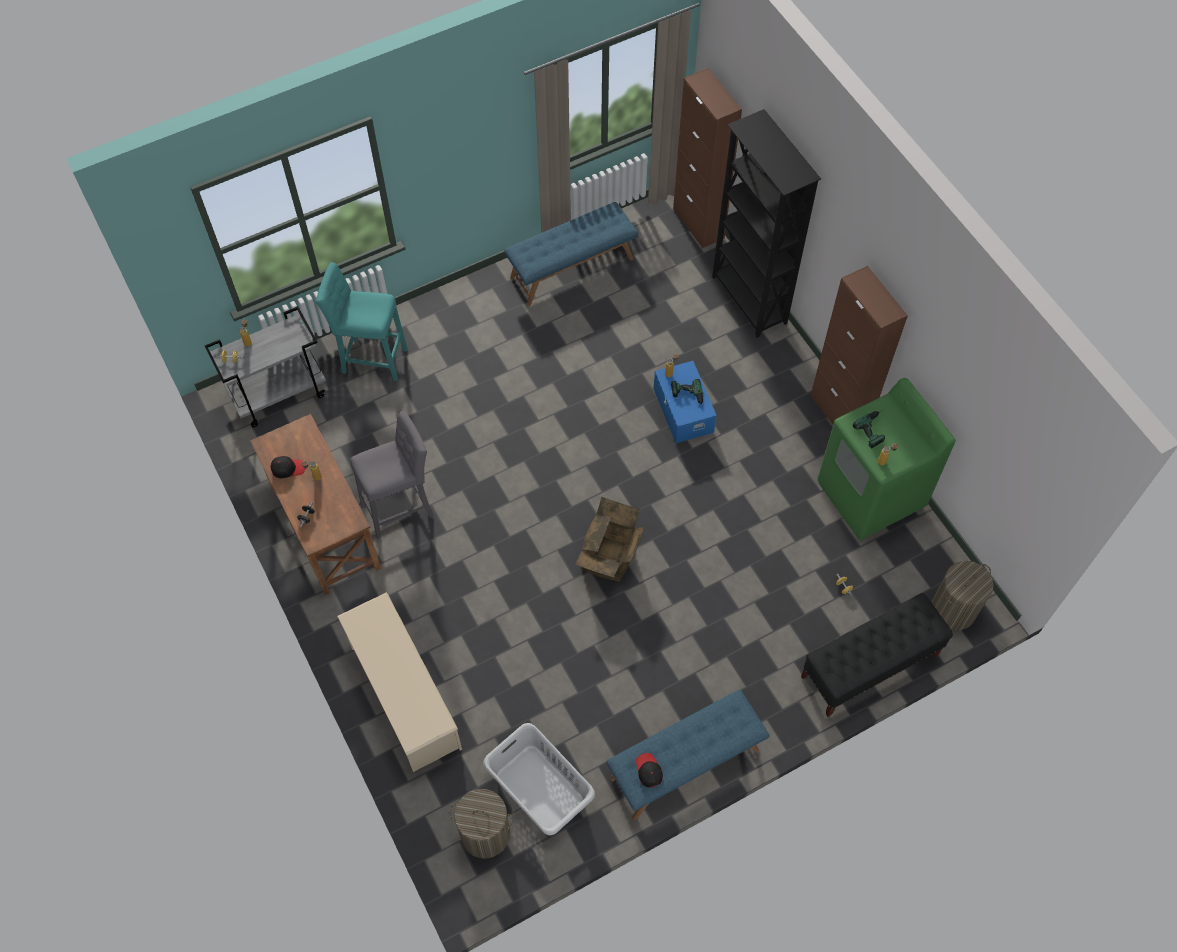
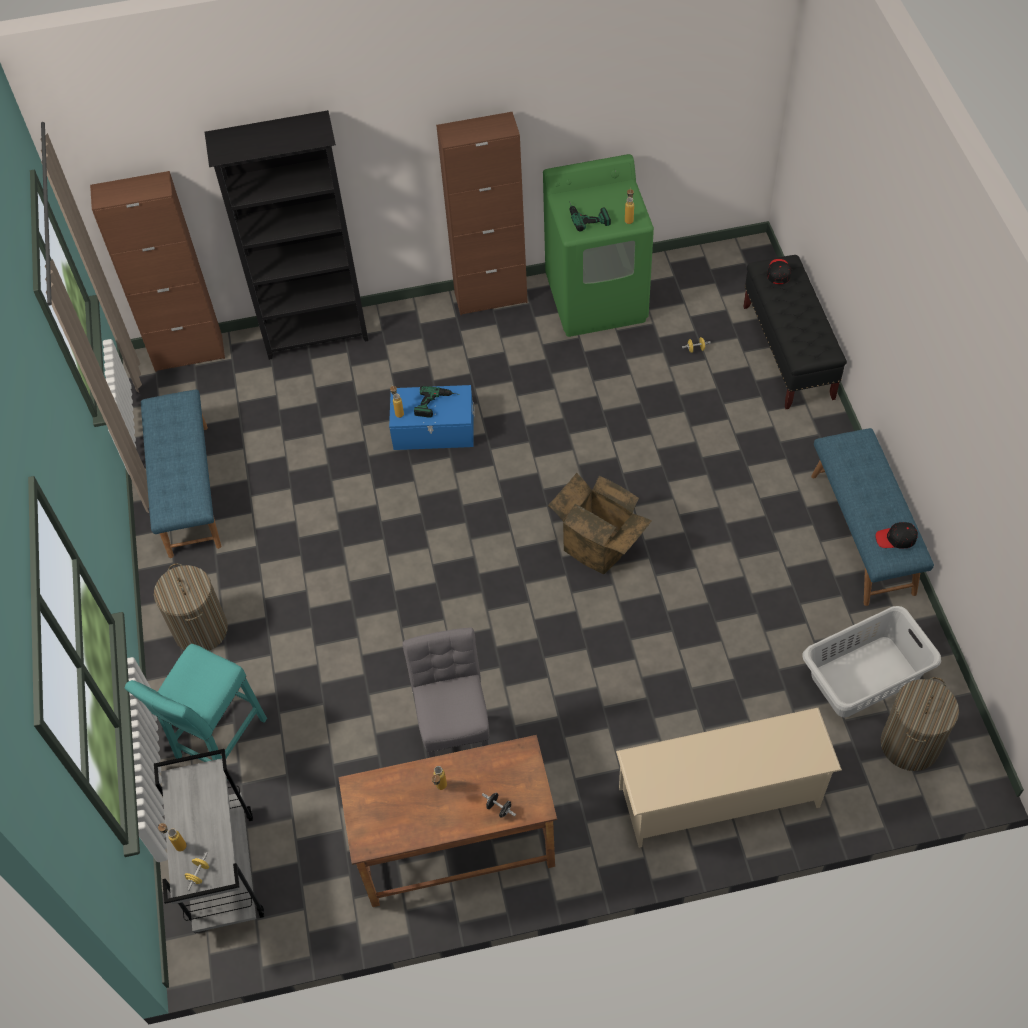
camera: 70 degrees left, 5 degrees down
black cap [270,456,305,478] -> black cap moved to [767,259,791,284]
laundry basket [931,561,993,631] -> laundry basket moved to [154,563,228,651]

